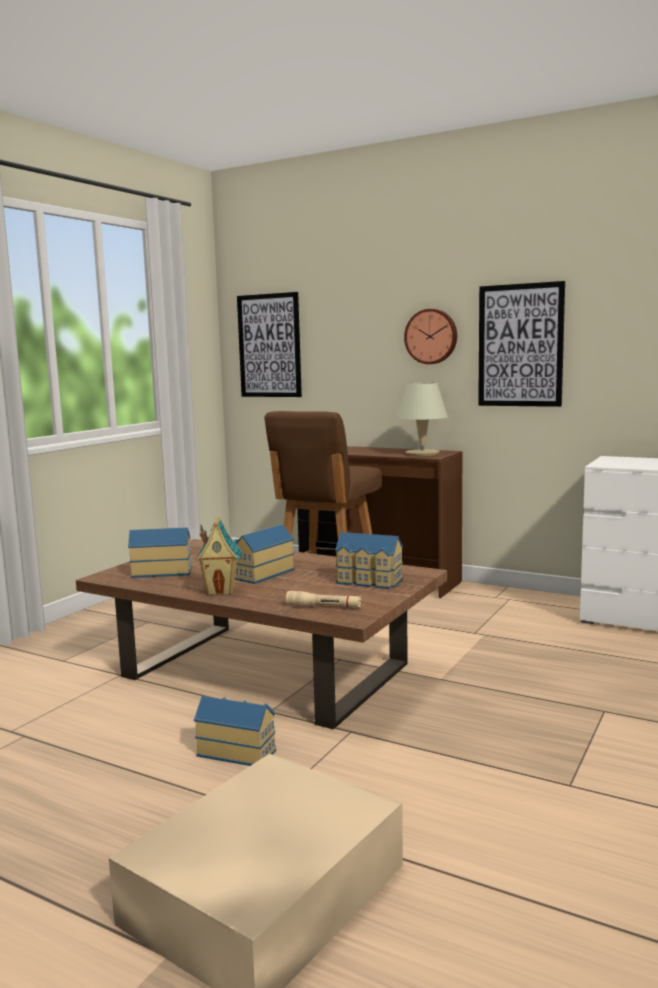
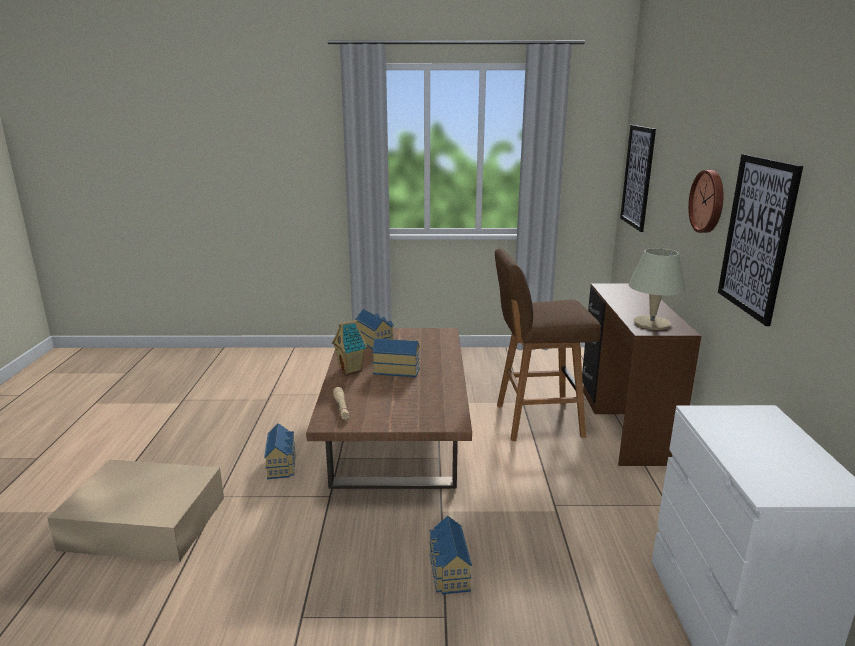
camera: 60 degrees right, 10 degrees up
toy house [335,532,403,589] -> toy house moved to [429,516,472,594]

